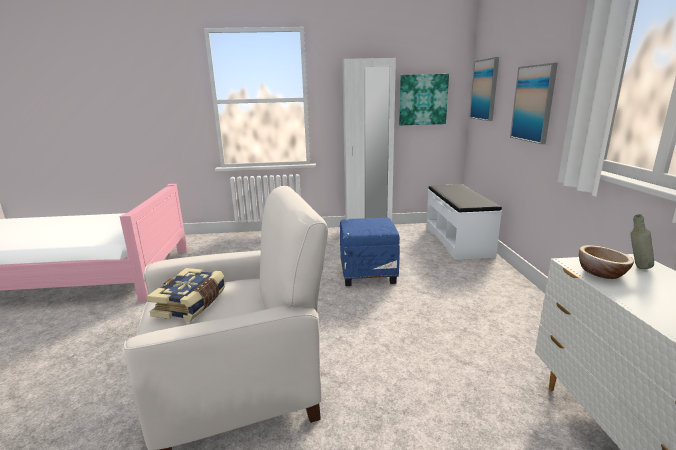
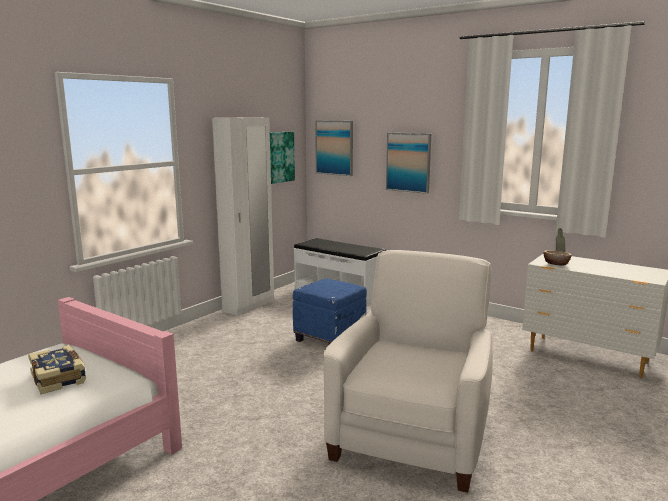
camera: 50 degrees left, 5 degrees down
book [147,268,226,322] -> book moved to [28,345,86,394]

